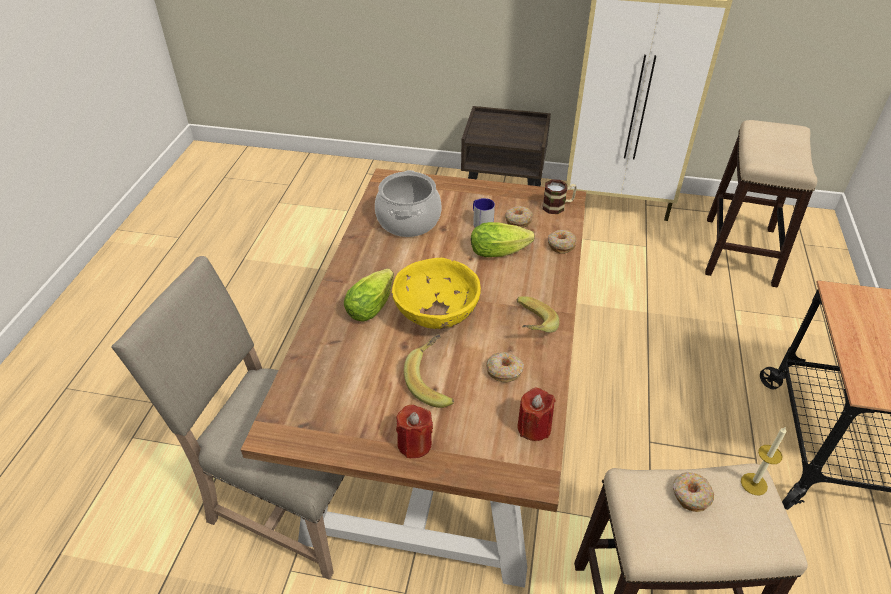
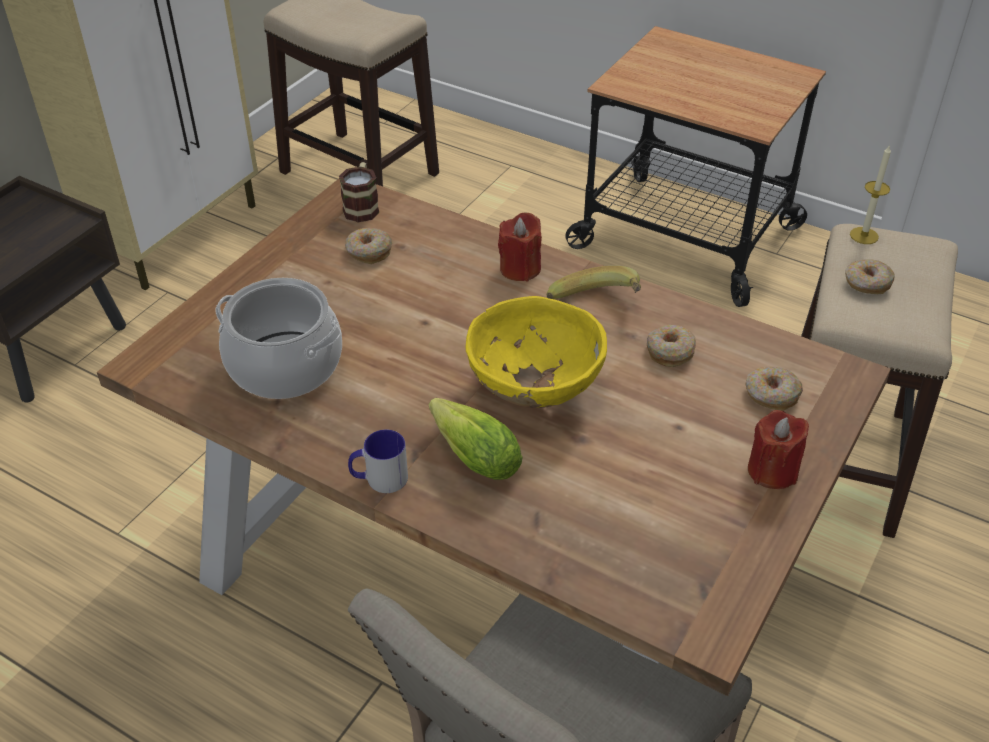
camera: 70 degrees left, 0 degrees up
banana [404,334,454,408] -> none
lettuce [471,222,535,257] -> none
mug [473,198,495,228] -> mug moved to [348,430,408,493]
red candle [517,388,556,441] -> red candle moved to [498,213,542,282]
donut [548,230,577,254] -> donut moved to [745,367,803,411]

